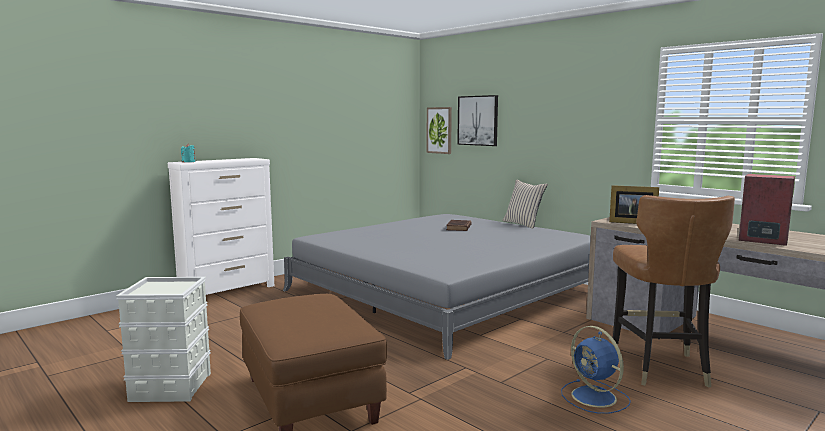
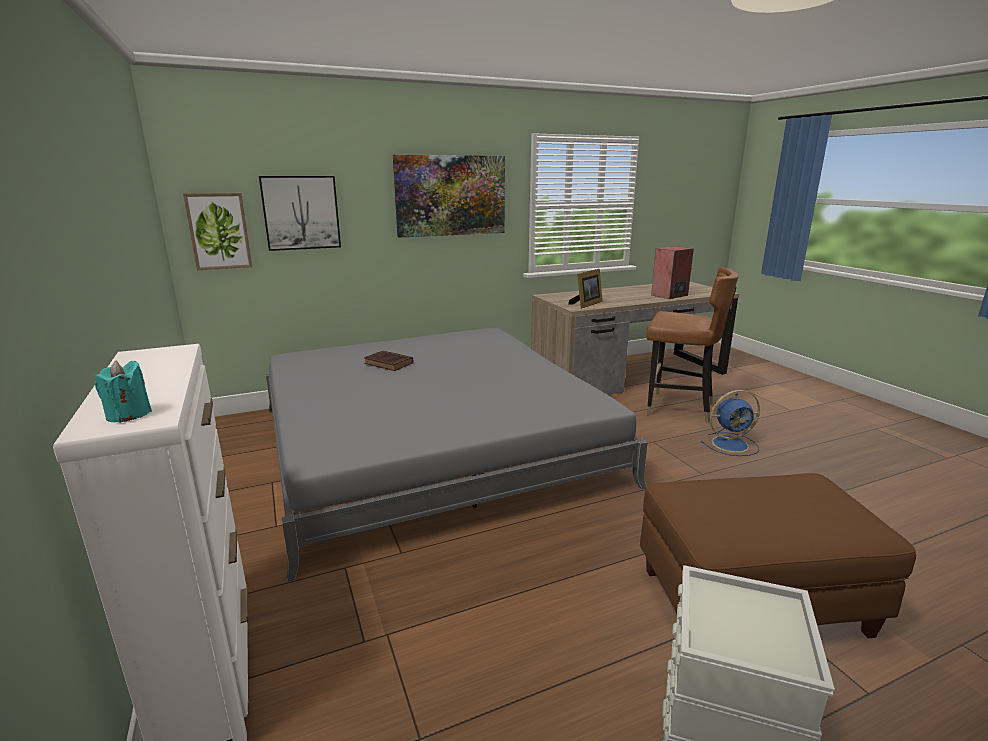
camera: 70 degrees left, 10 degrees up
beige pillow [502,180,548,229] -> none
none -> picture [393,155,505,238]

